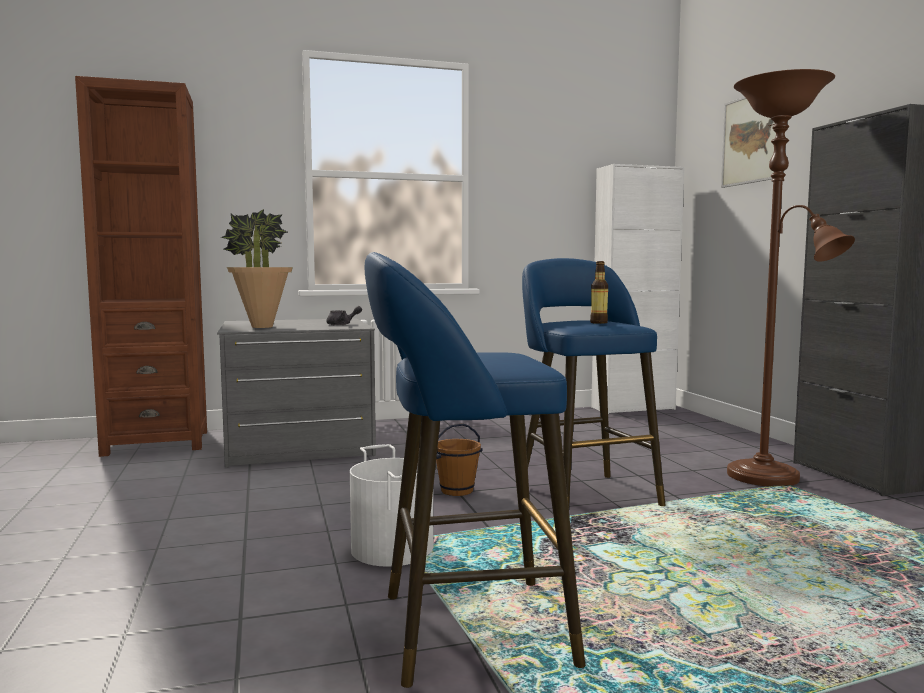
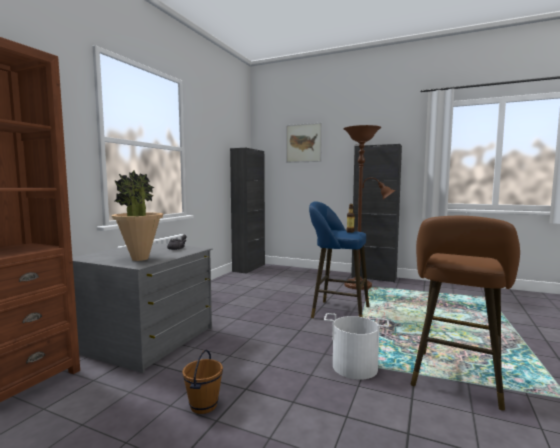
camera: 50 degrees left, 0 degrees up
blue stool [364,252,585,688] -> brown stool [411,216,520,411]
brown bucket [436,423,483,496] -> brown bucket moved to [183,350,223,414]
white cabinet [591,164,684,414] -> black cabinet [230,148,265,274]

